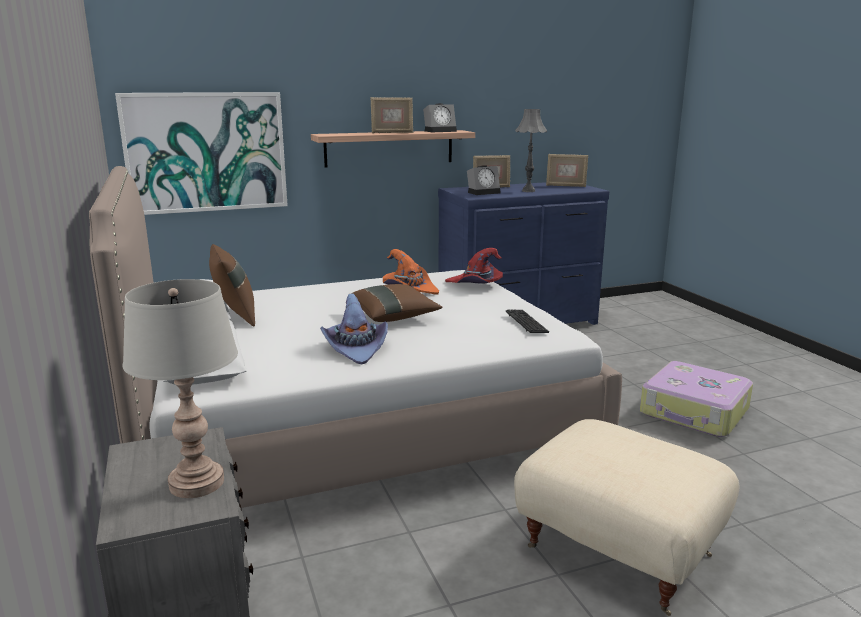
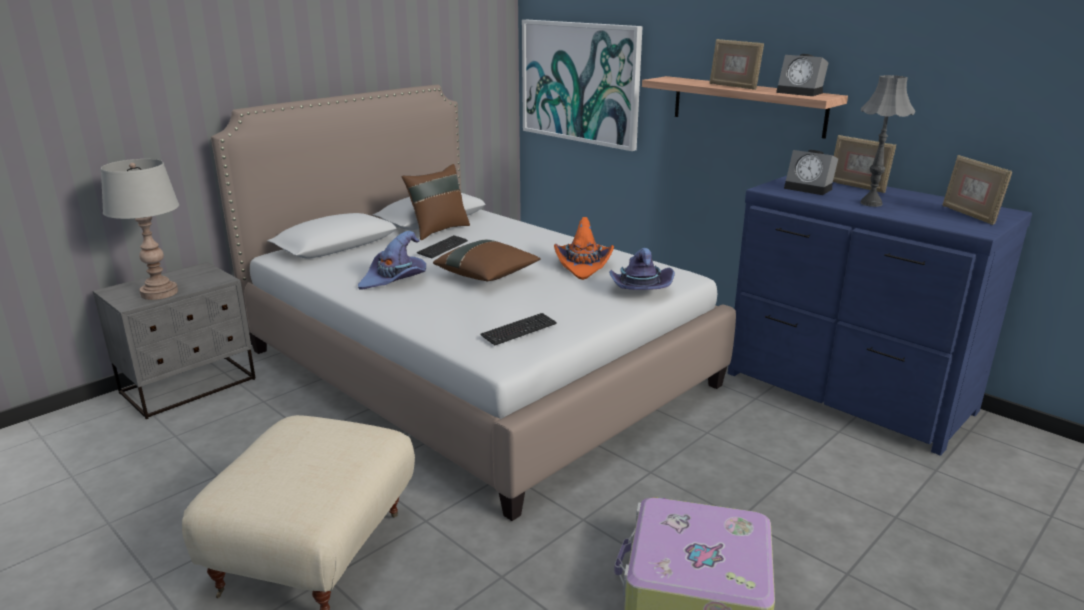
camera: 65 degrees right, 5 degrees up
red hat [445,248,503,283] -> purple hat [609,248,675,290]
none -> keyboard [417,235,468,258]

